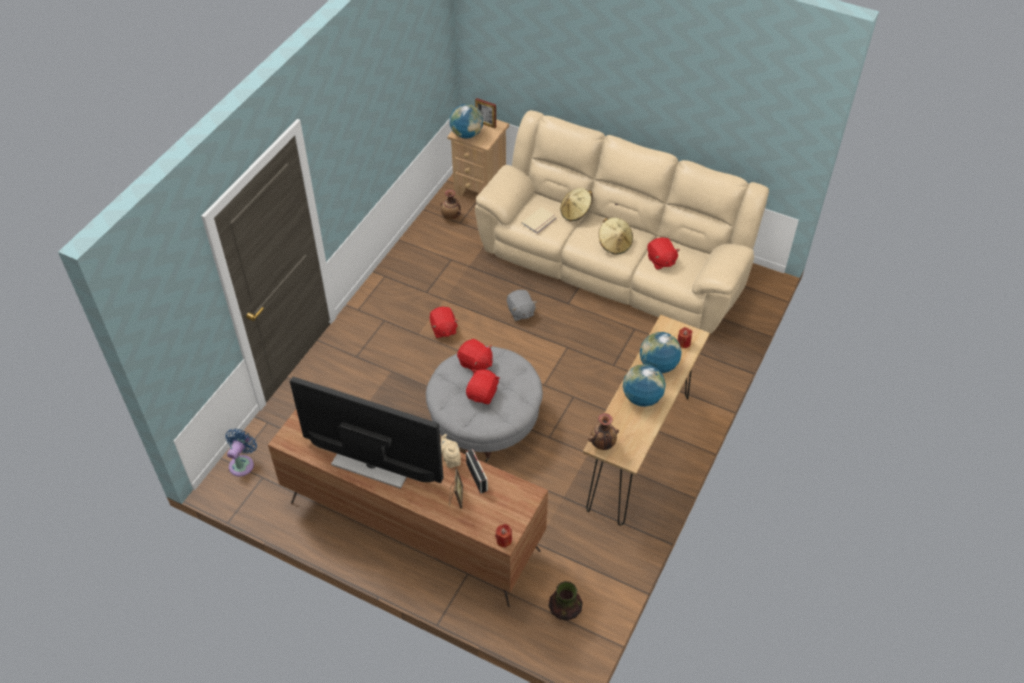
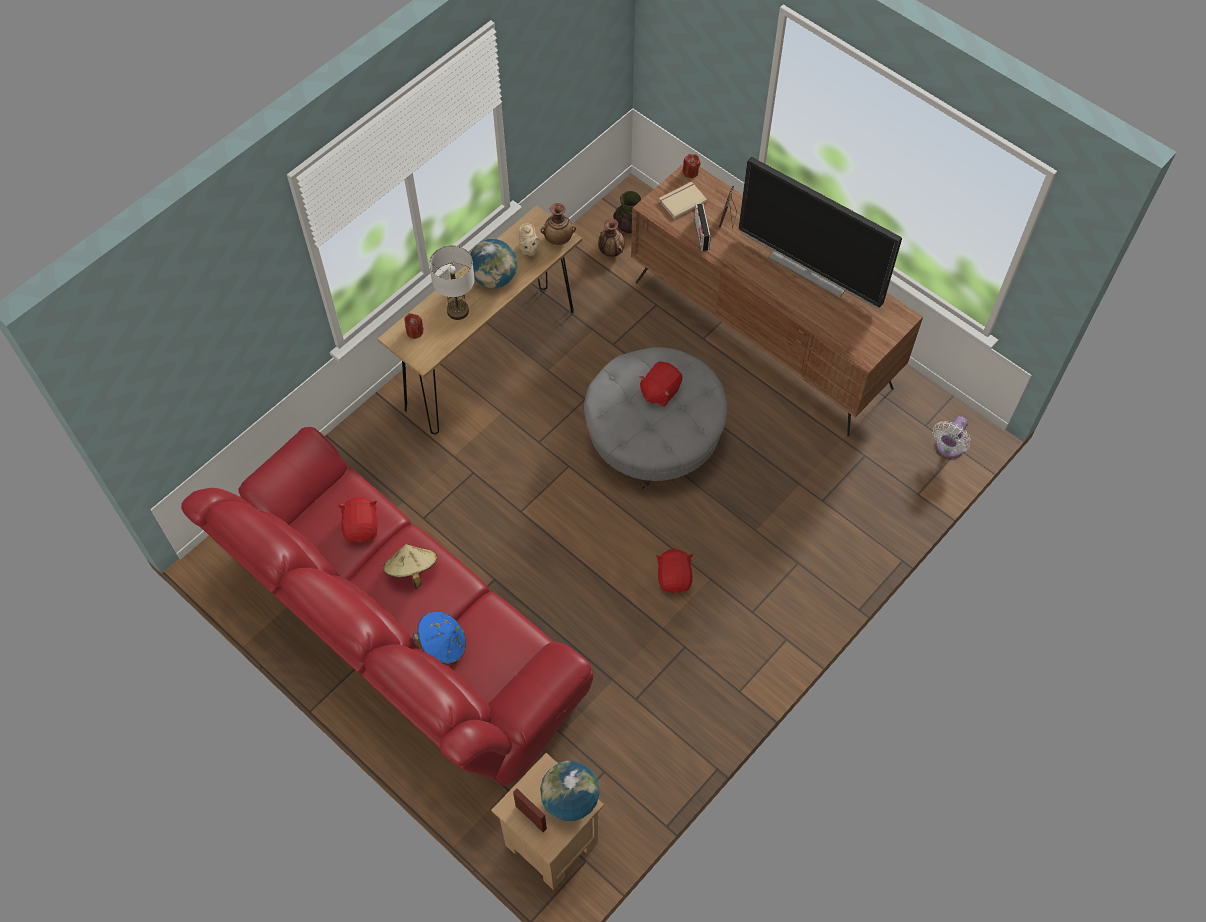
camera: 165 degrees left, 10 degrees up
blue fan [225,429,257,477] -> white fan [933,416,971,458]
vase [441,190,461,220] -> vase moved to [598,219,625,257]
beige teapot [441,434,461,468] -> beige teapot moved to [518,223,540,256]
red plush toy [457,339,493,370] -> none
beige sofa [475,110,769,334] -> red sofa [181,427,593,786]
grey plush toy [507,290,537,321] -> none
beige book [521,207,557,234] -> beige book moved to [659,182,707,219]
beige hat [560,188,592,221] -> blue hat [413,612,466,665]
globe [640,332,682,373] -> table lamp [429,245,475,320]

